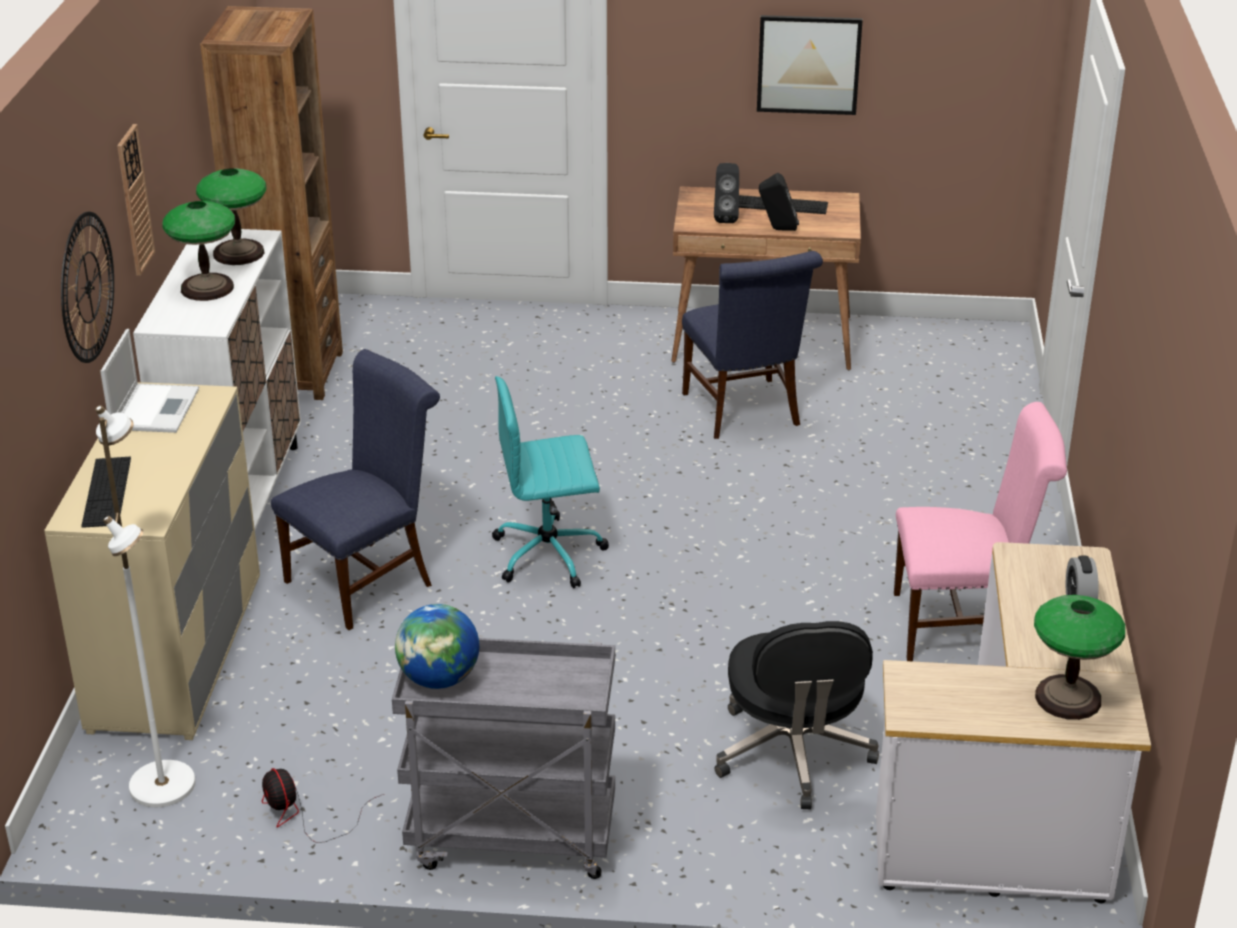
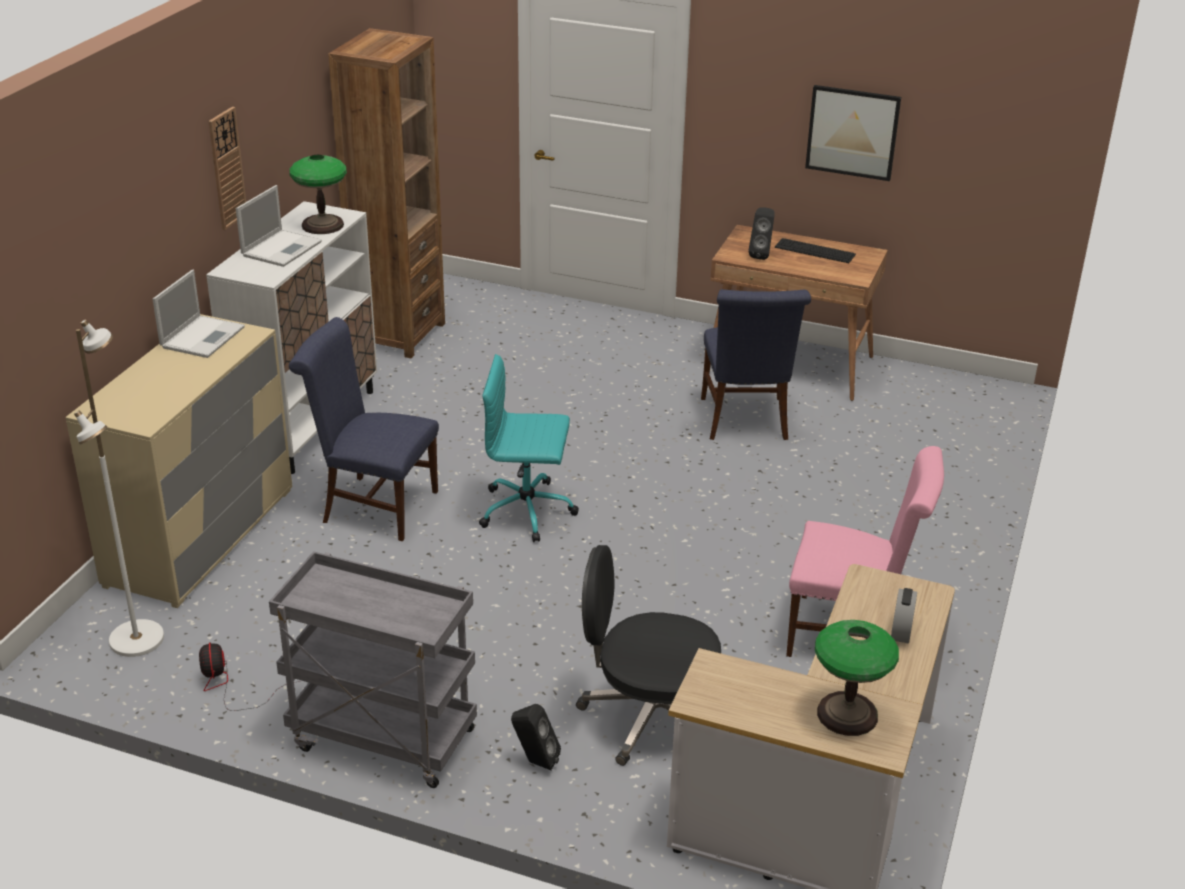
camera: 15 degrees right, 0 degrees up
wall clock [61,212,114,363] -> none
keyboard [81,457,131,528] -> none
table lamp [162,201,235,301] -> laptop [236,185,322,267]
blue chair [271,349,440,630] -> blue chair turned 135 degrees counterclockwise [289,317,439,541]
globe [395,604,479,689] -> none
black office chair [715,621,879,809] -> black office chair turned 90 degrees clockwise [576,545,721,766]
black speaker [759,172,799,231] -> black speaker moved to [511,704,561,770]

